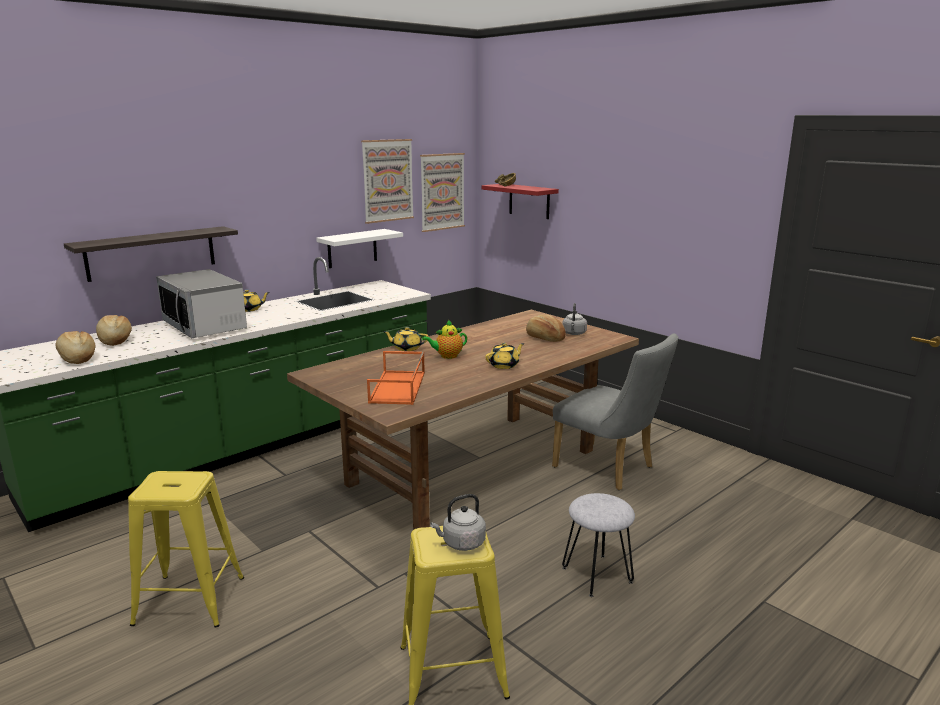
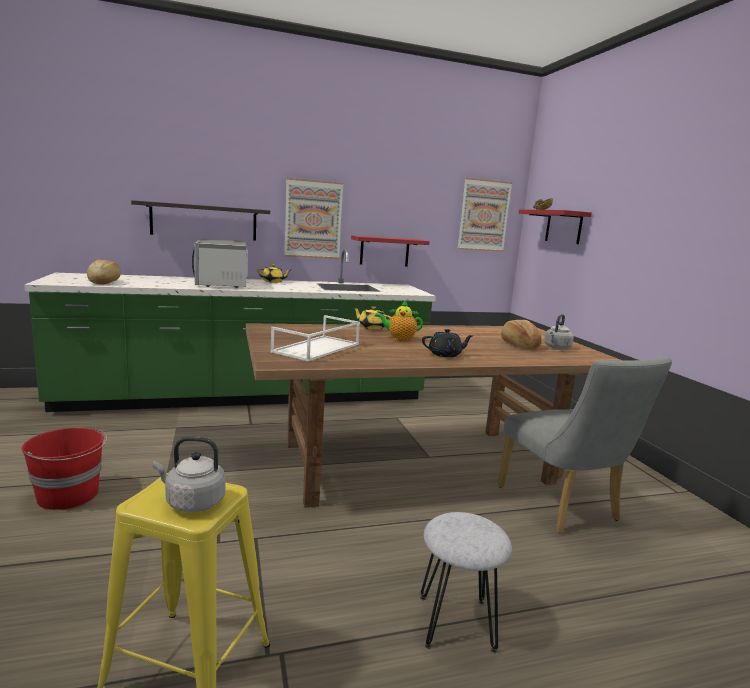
camera: 25 degrees right, 5 degrees down
bread [96,315,132,346] -> none
yellow stool [128,471,244,627] -> red bucket [22,428,107,510]
white shelf [316,229,403,268] -> red shelf [351,235,430,267]
picture [361,139,414,224] -> picture moved to [284,178,343,259]
orange tray [367,351,425,405] -> white tray [270,315,360,362]
yellow teapot [485,343,524,369] -> black teapot [422,329,474,357]

